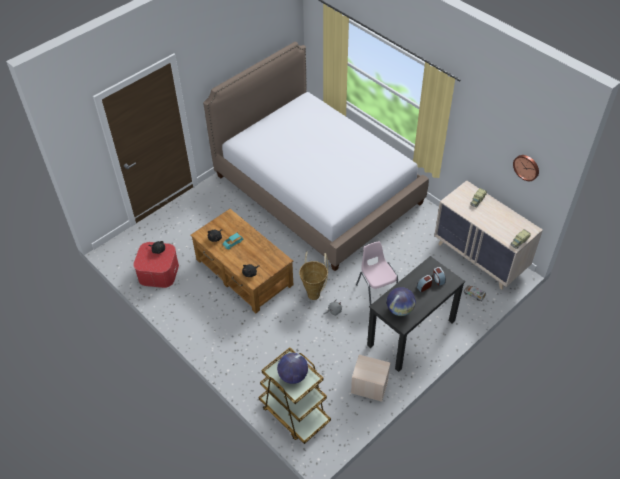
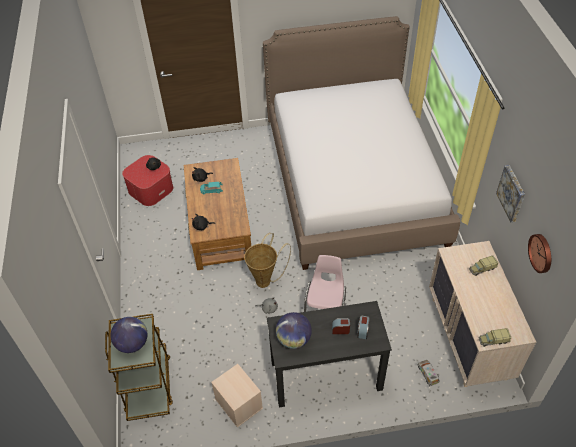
camera: 35 degrees right, 0 degrees up
none -> picture [496,165,525,222]

